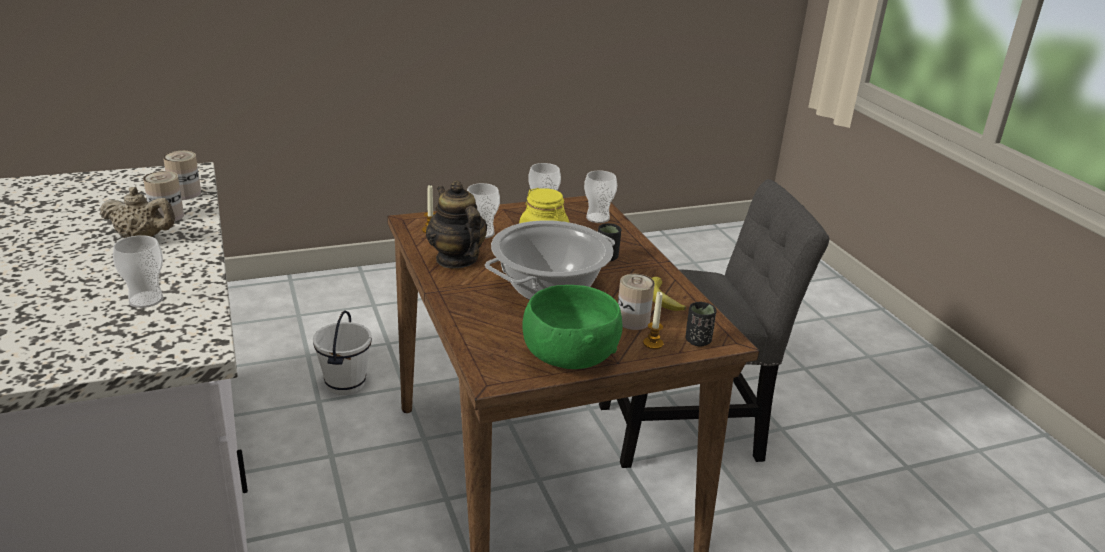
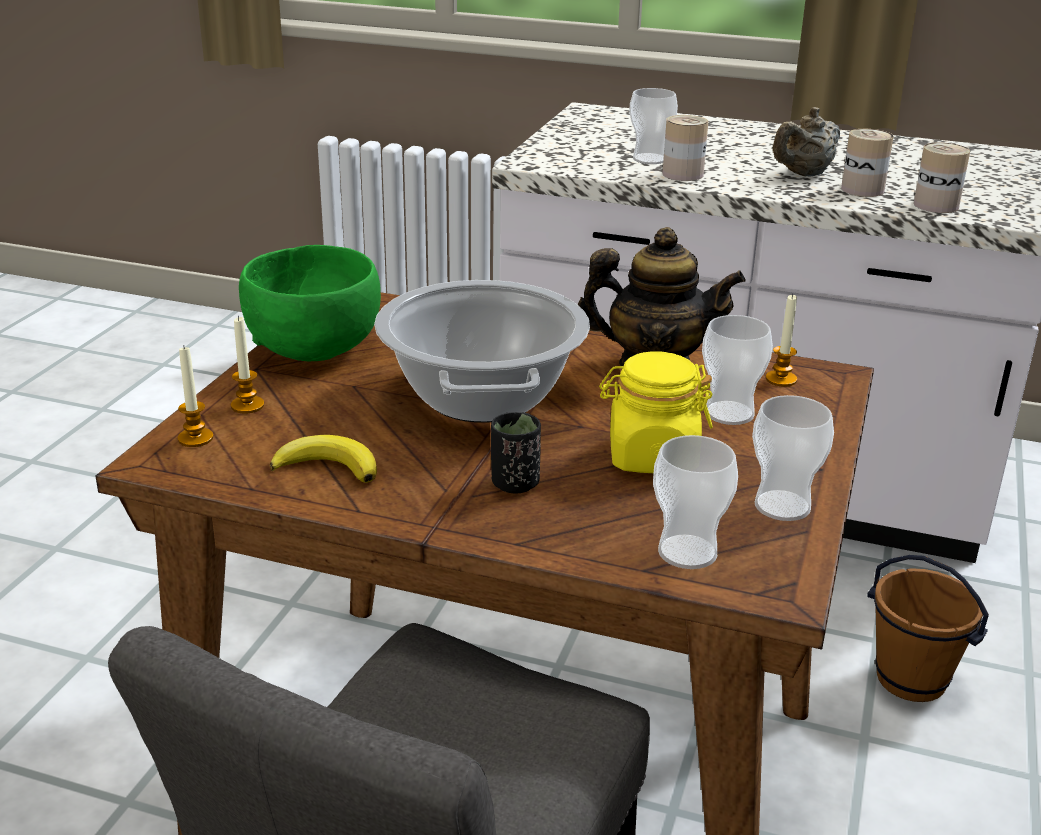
camera: 130 degrees right, 0 degrees up
white bucket [313,310,372,395] -> brown bucket [867,555,989,702]
can [618,274,655,330] -> can moved to [662,115,708,181]
black cup [686,302,717,347] -> candle [178,345,213,447]

